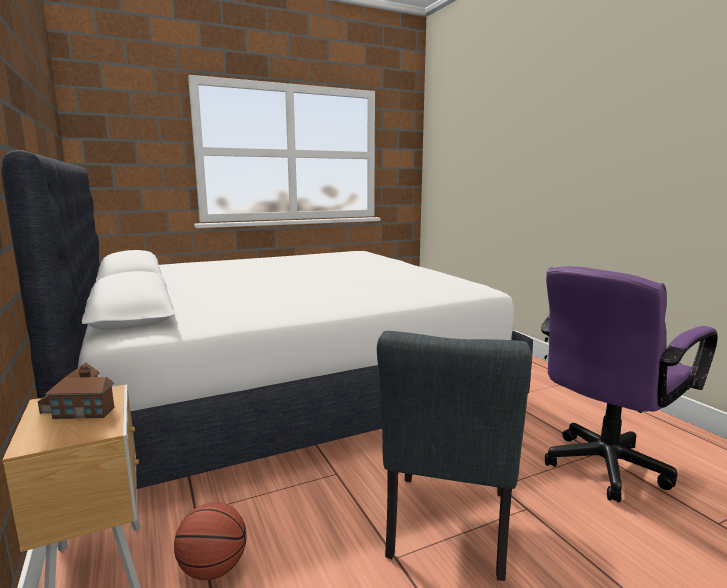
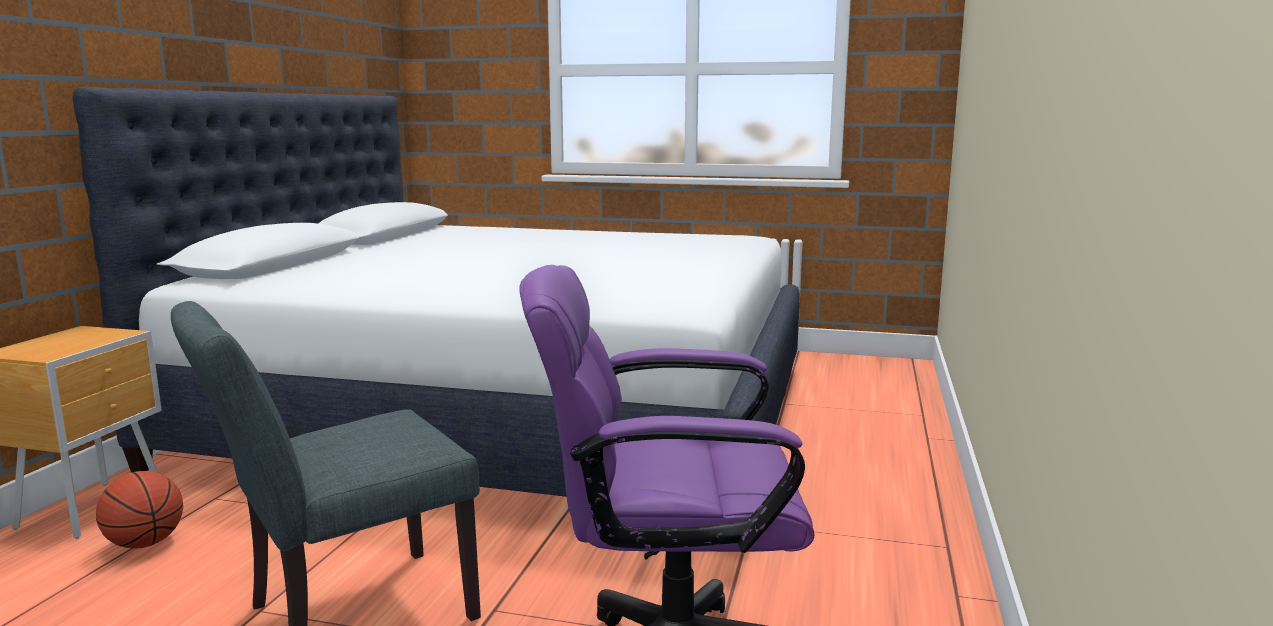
camera: 40 degrees right, 0 degrees up
toy house [38,363,114,419] -> none

